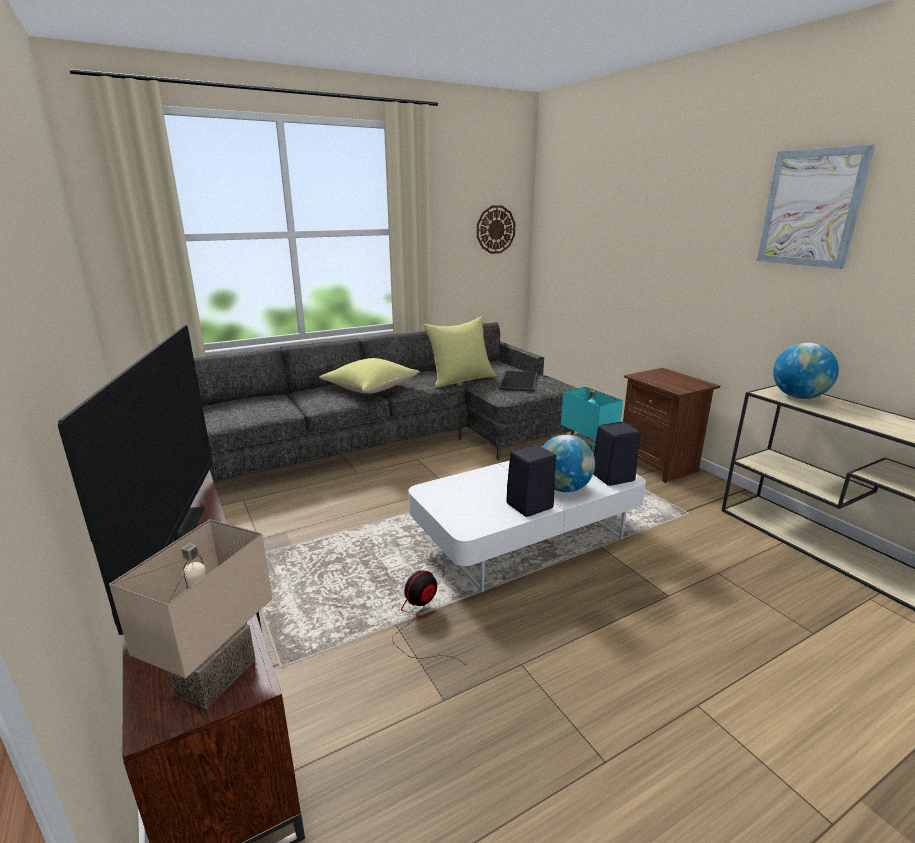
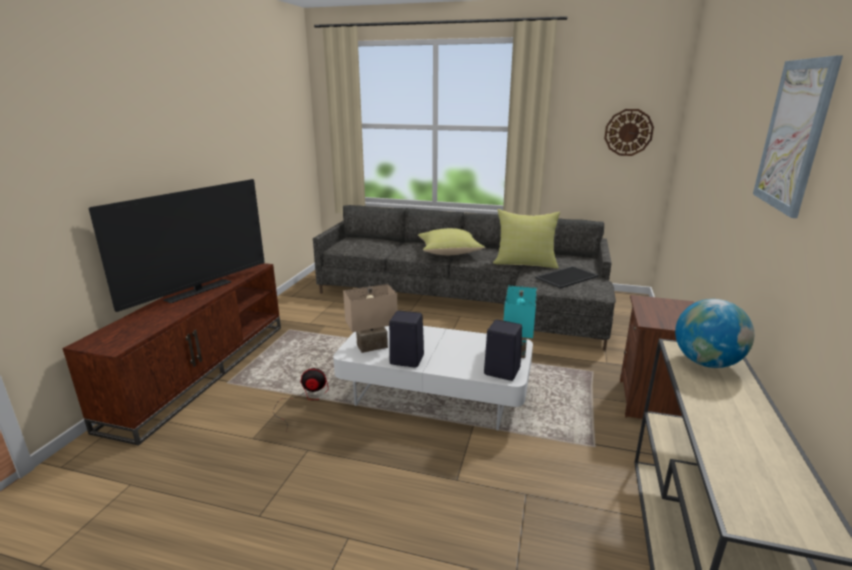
camera: 45 degrees right, 0 degrees up
beige table lamp [109,519,272,709] -> beige table lamp moved to [343,284,398,353]
globe [542,435,595,492] -> none

